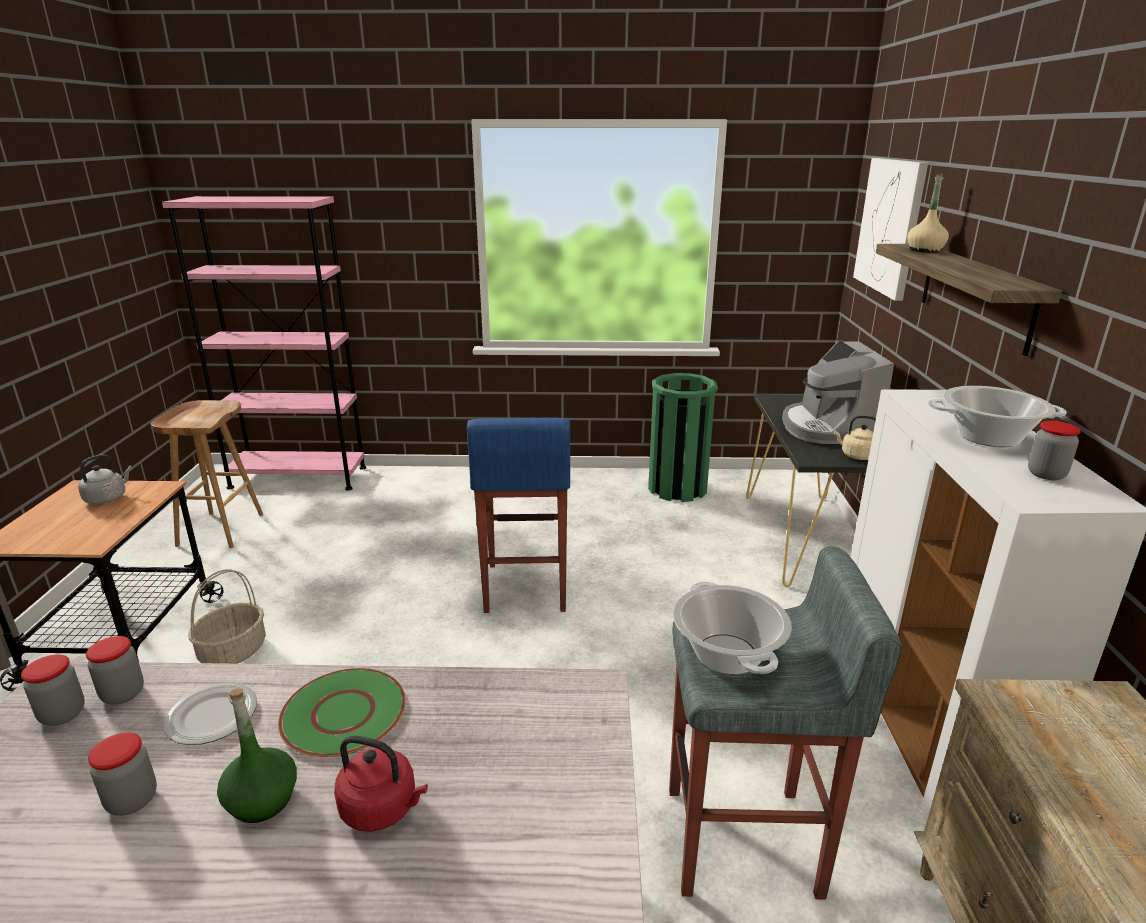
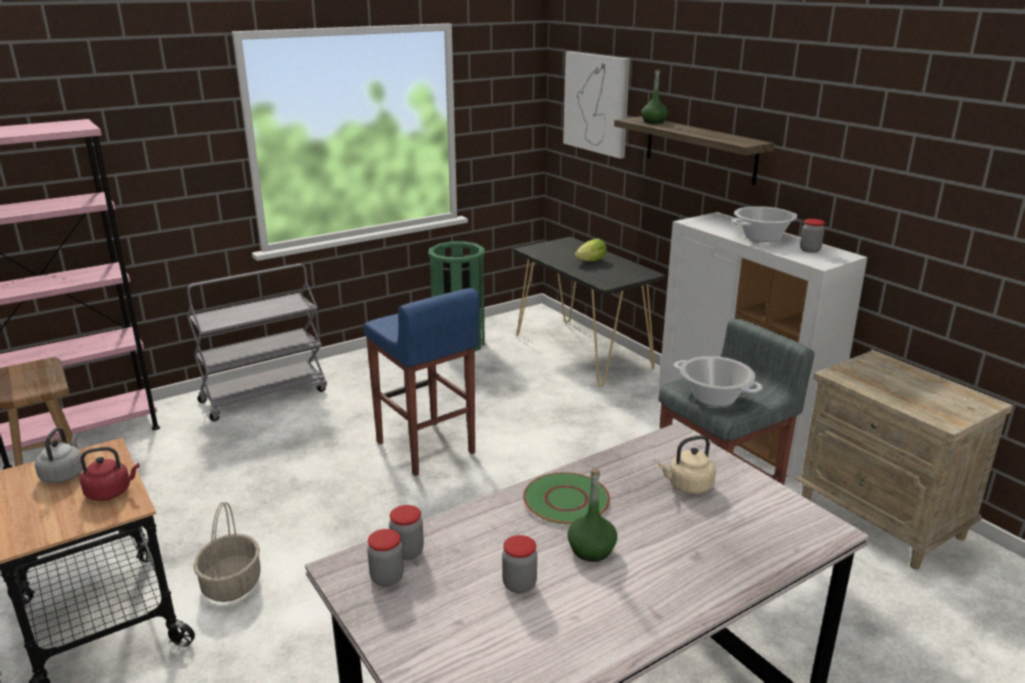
camera: 35 degrees left, 0 degrees up
plate [164,683,257,745] -> none
red kettle [334,736,428,832] -> red kettle moved to [80,447,140,501]
coffee machine [782,340,894,444] -> lettuce [575,238,607,261]
beige kettle [834,415,876,460] -> beige kettle moved to [658,435,716,494]
beige bottle [908,174,949,252] -> green bottle [641,69,668,124]
none -> grey cart [187,264,327,421]

